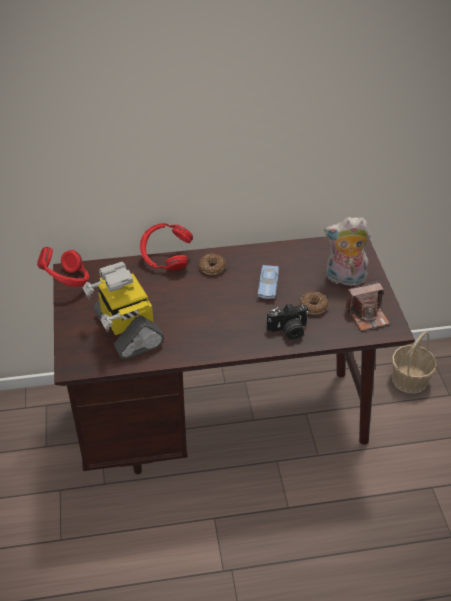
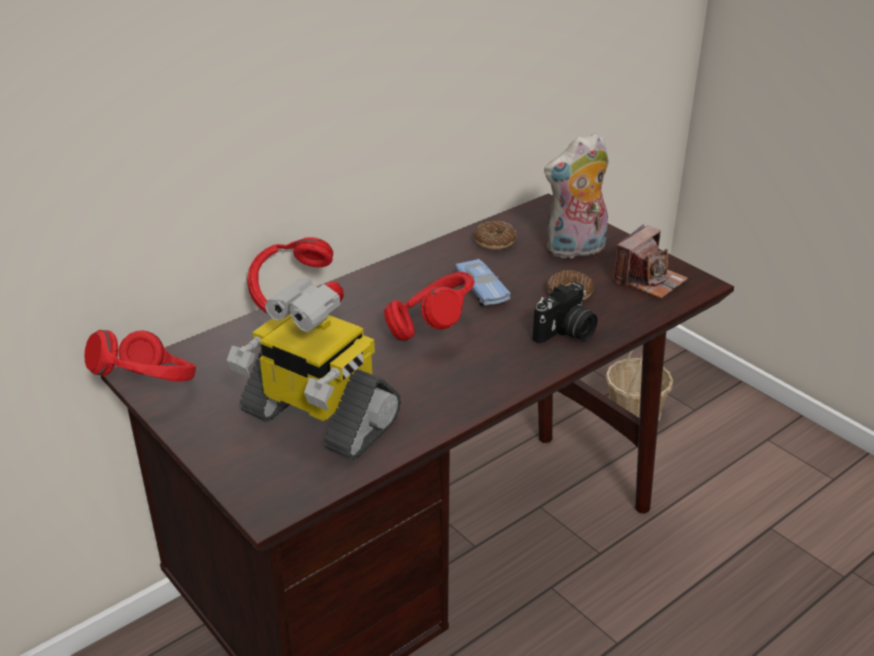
camera: 30 degrees left, 10 degrees down
donut [199,254,226,275] -> donut moved to [474,221,516,250]
none -> red headphones [384,272,474,341]

